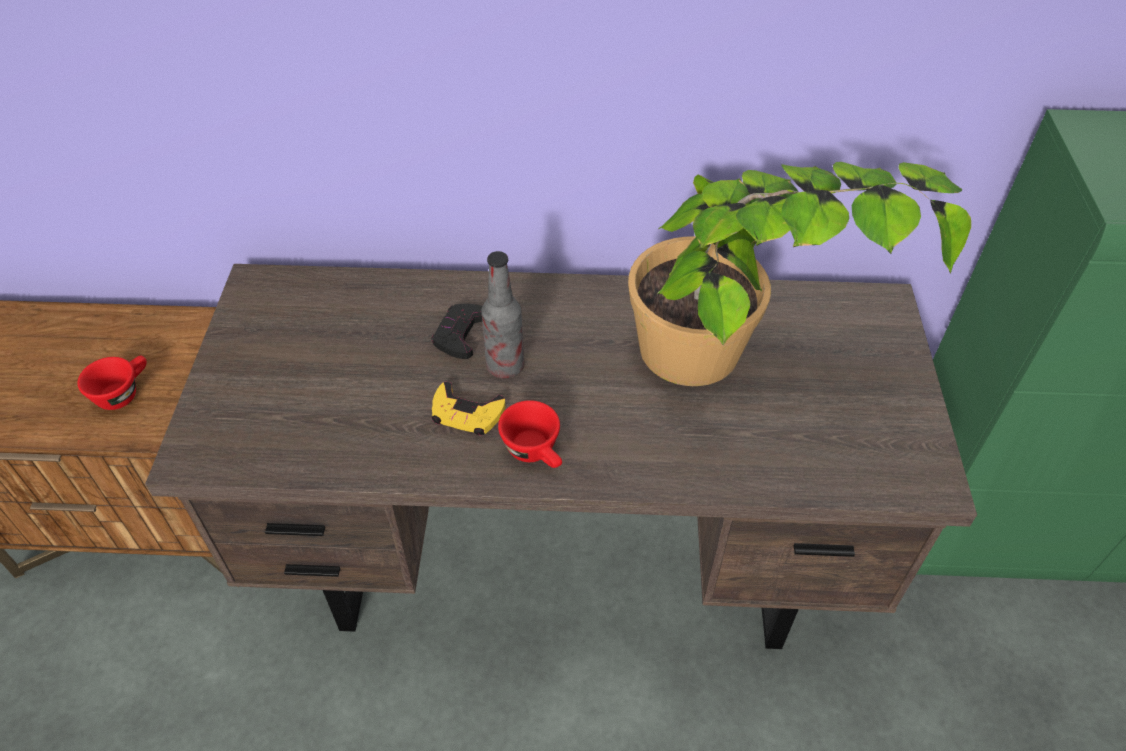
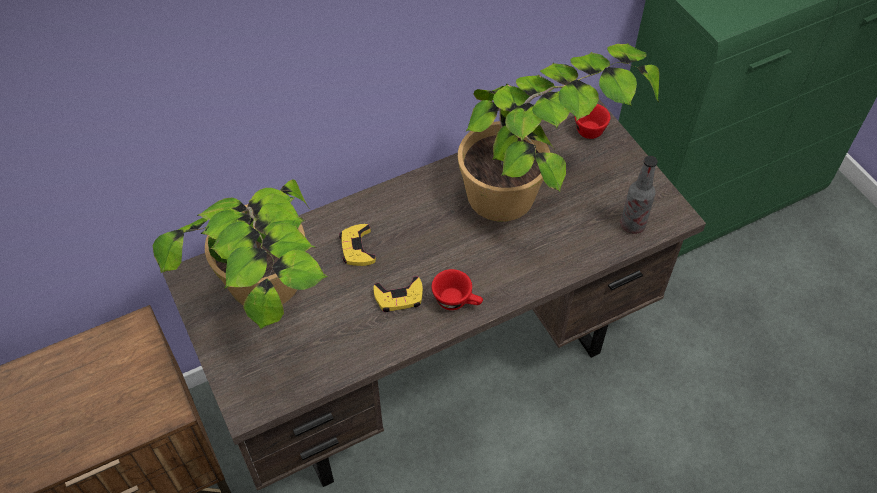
camera: 30 degrees left, 5 degrees up
red cup [77,356,147,410] -> red cup moved to [575,104,610,139]
black game controller [431,304,482,359] -> yellow game controller [339,224,376,266]
bottle [481,251,524,378] -> bottle moved to [620,156,658,234]
none -> potted plant [153,180,328,329]

